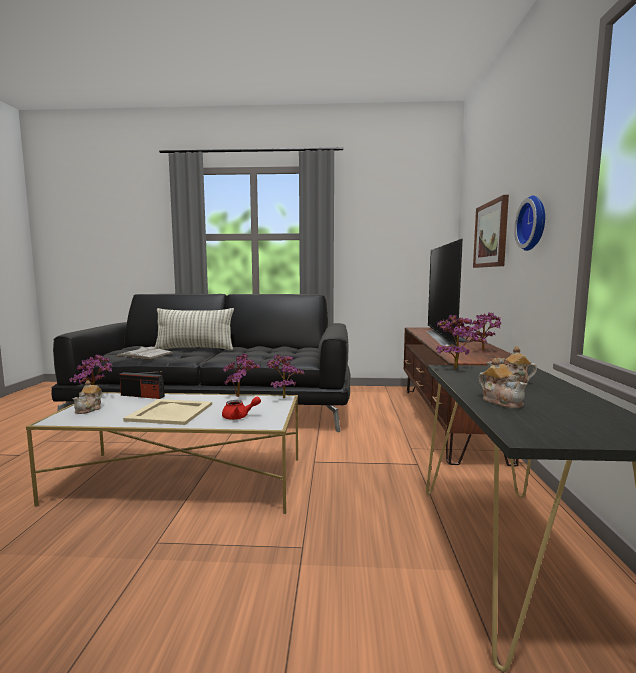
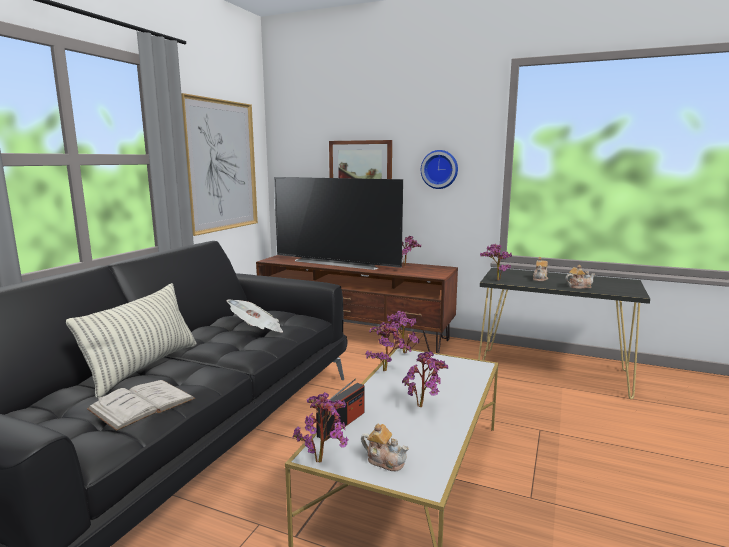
camera: 70 degrees left, 5 degrees up
beige tray [123,399,212,425] -> potted plant [402,351,448,407]
red teapot [222,397,261,420] -> none
none -> picture [181,93,258,236]
none -> newspaper [226,299,283,333]

